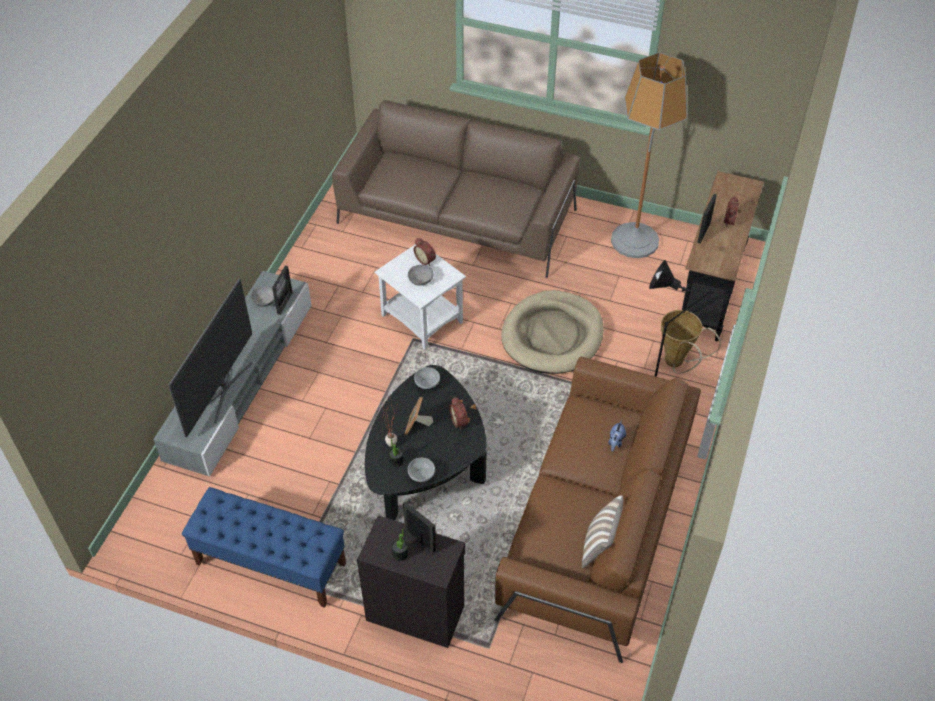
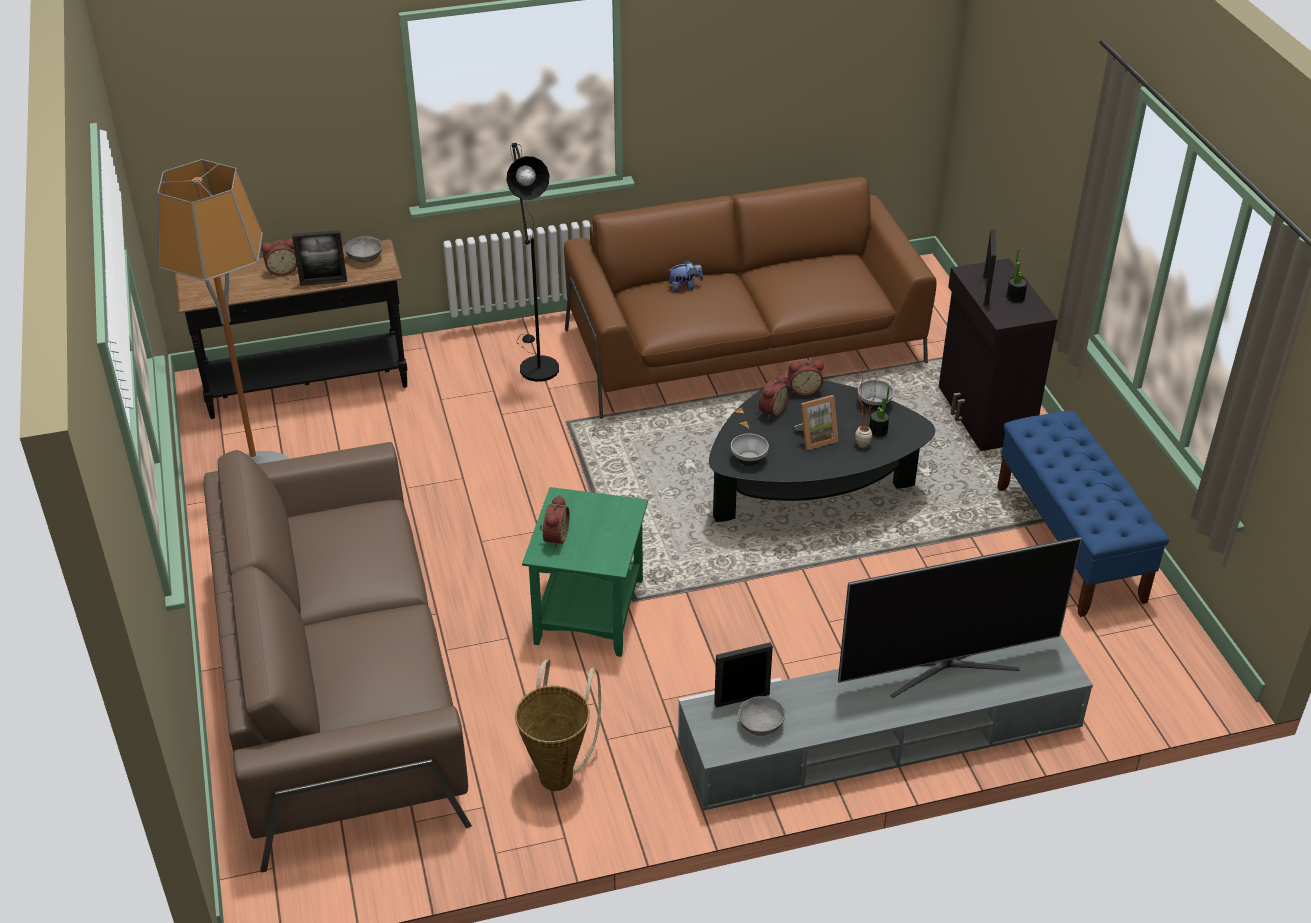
camera: 125 degrees left, 10 degrees down
white side table [374,244,466,350] -> green side table [522,487,648,657]
grey bowl [408,265,434,286] -> grey bowl moved to [345,236,382,262]
beige dog bed [501,290,604,374] -> none
pillow [582,495,623,568] -> none
basket [661,310,721,374] -> basket moved to [515,659,601,791]
none -> alarm clock [788,360,824,396]

